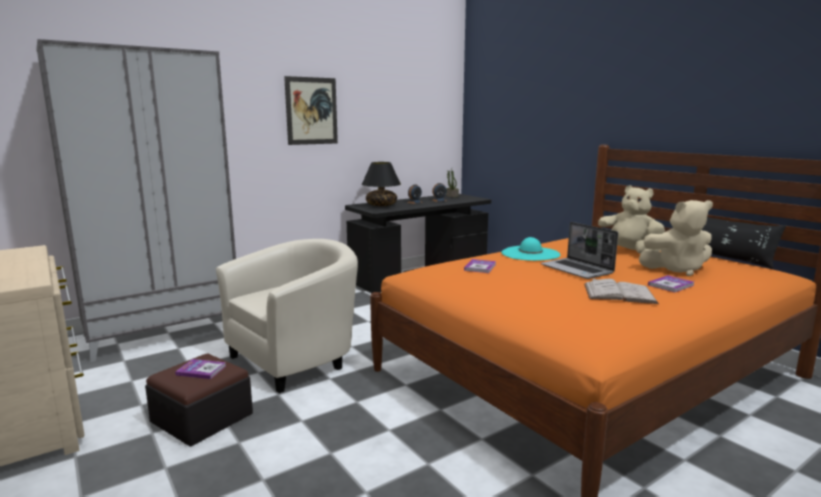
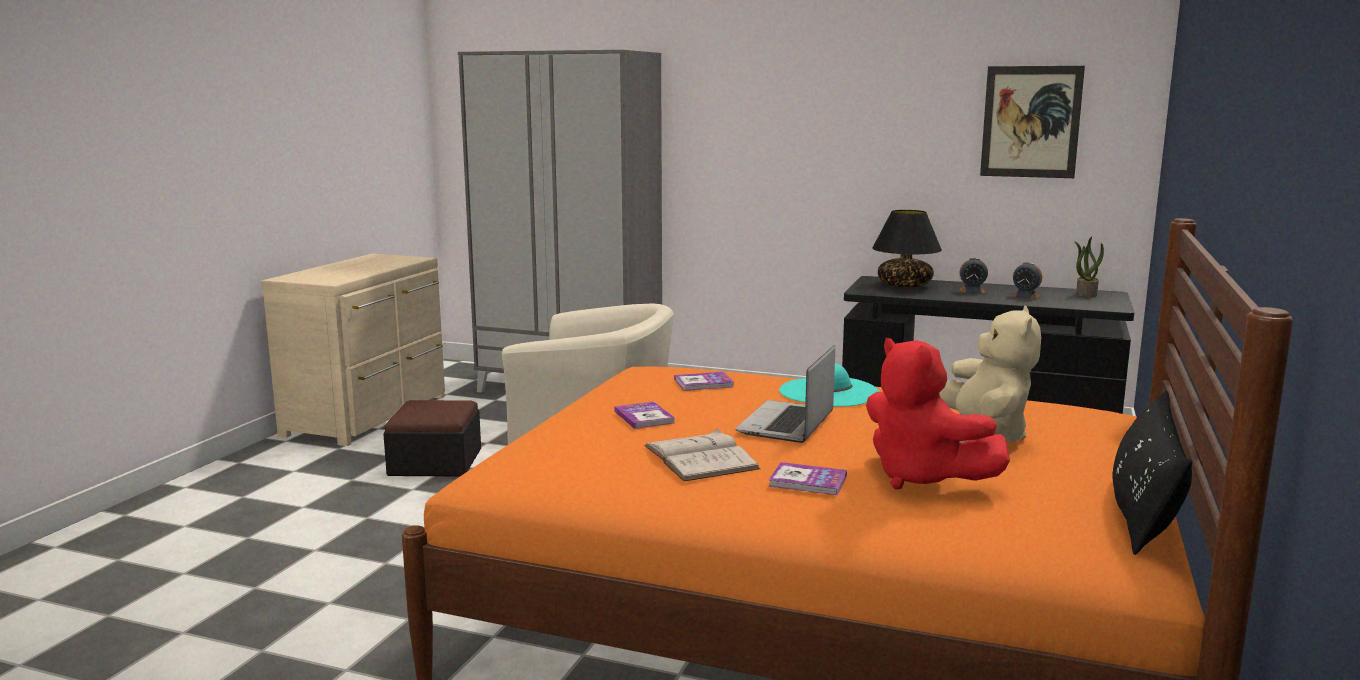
camera: 55 degrees right, 0 degrees up
book [175,359,226,379] -> book moved to [614,401,675,429]
picture [284,76,338,145] -> picture moved to [980,66,1085,178]
beige plush toy [639,200,713,276] -> red plush toy [866,338,1010,489]

